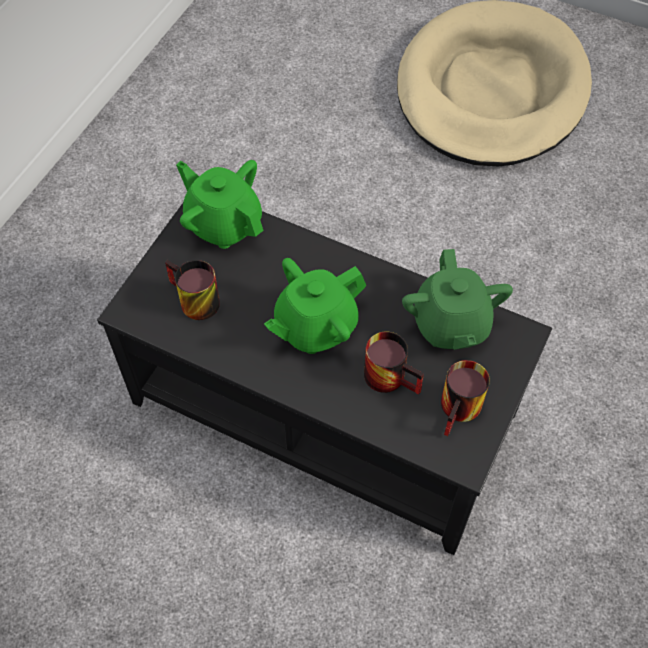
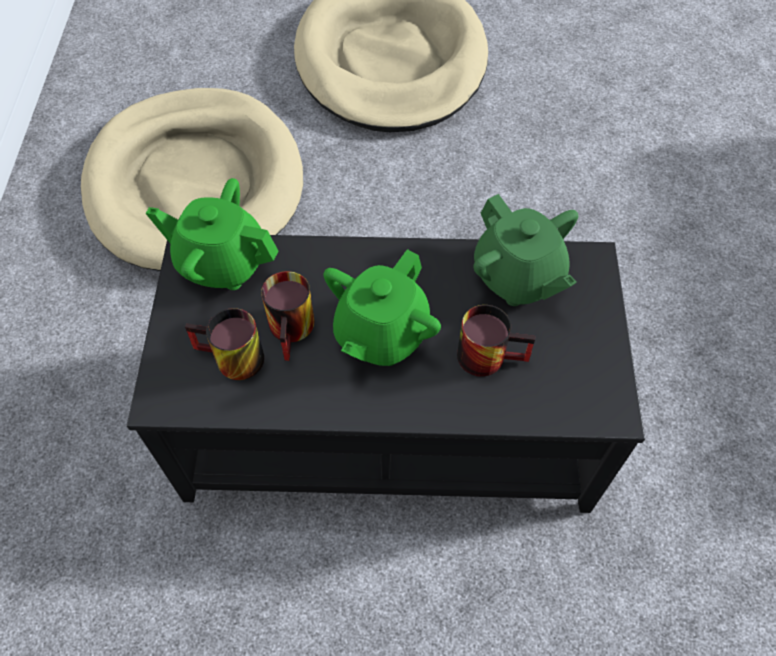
camera: 25 degrees left, 0 degrees up
mug [441,360,490,436] -> mug moved to [261,271,315,361]
none -> beige dog bed [81,88,303,271]

